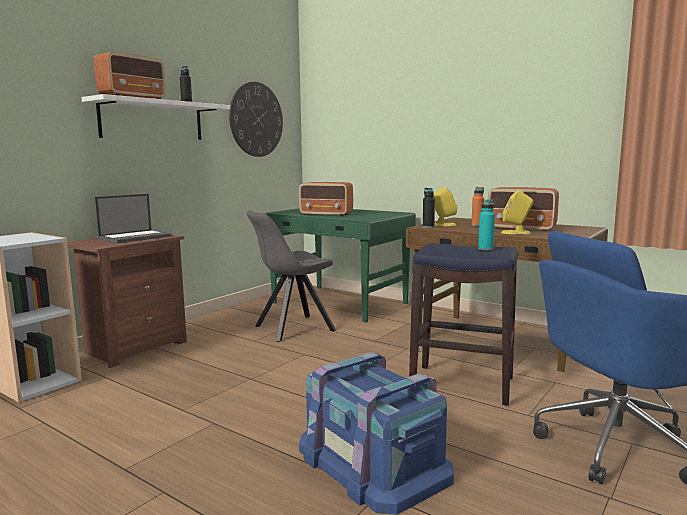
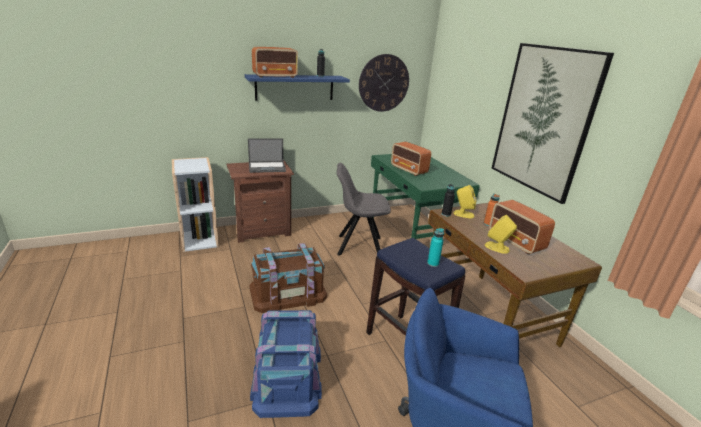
camera: 30 degrees right, 15 degrees up
white shelf [81,94,230,140] -> blue shelf [245,74,350,100]
none -> brown storage box [250,243,327,313]
none -> picture [491,43,614,204]

